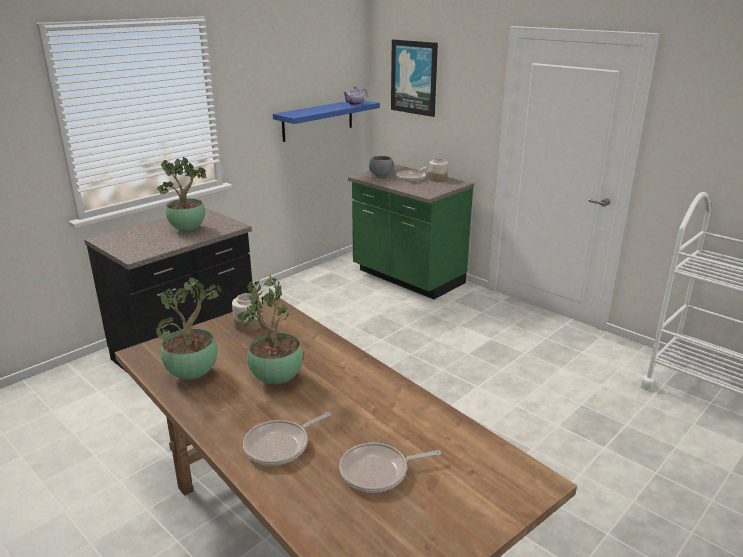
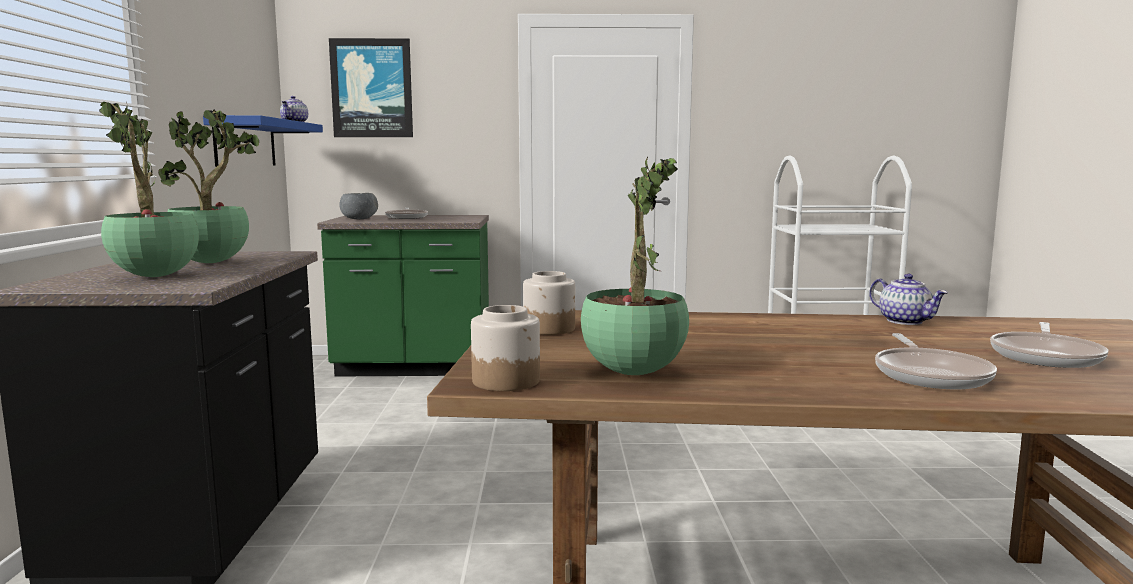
camera: 45 degrees left, 15 degrees down
potted plant [237,275,303,384] -> potted plant moved to [99,102,199,277]
jar [429,158,448,182] -> jar moved to [471,305,540,391]
none -> teapot [869,274,948,325]

